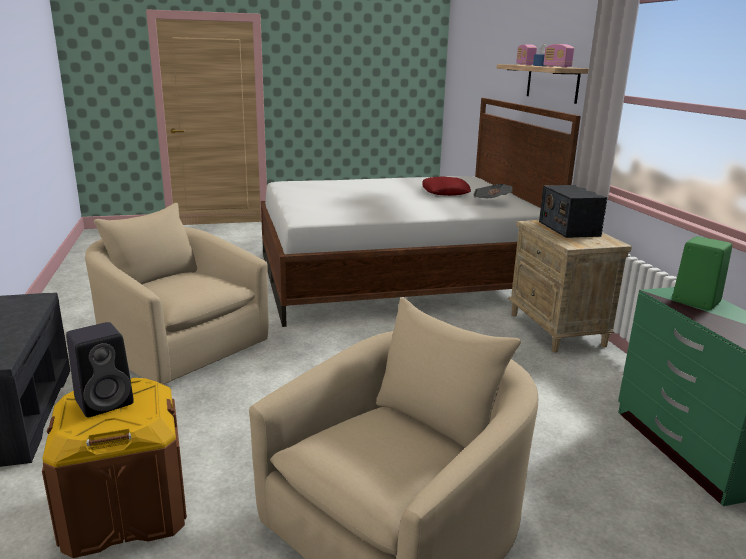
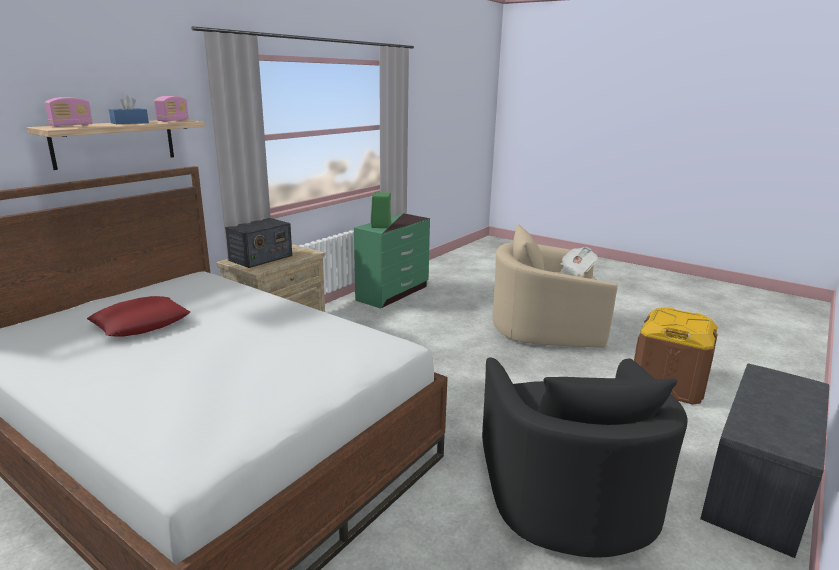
camera: 130 degrees left, 0 degrees up
black speaker [66,322,134,418] -> none
beige armchair [85,203,268,385] -> black armchair [482,358,688,558]
newspaper [473,184,513,198] -> newspaper moved to [561,247,598,275]

